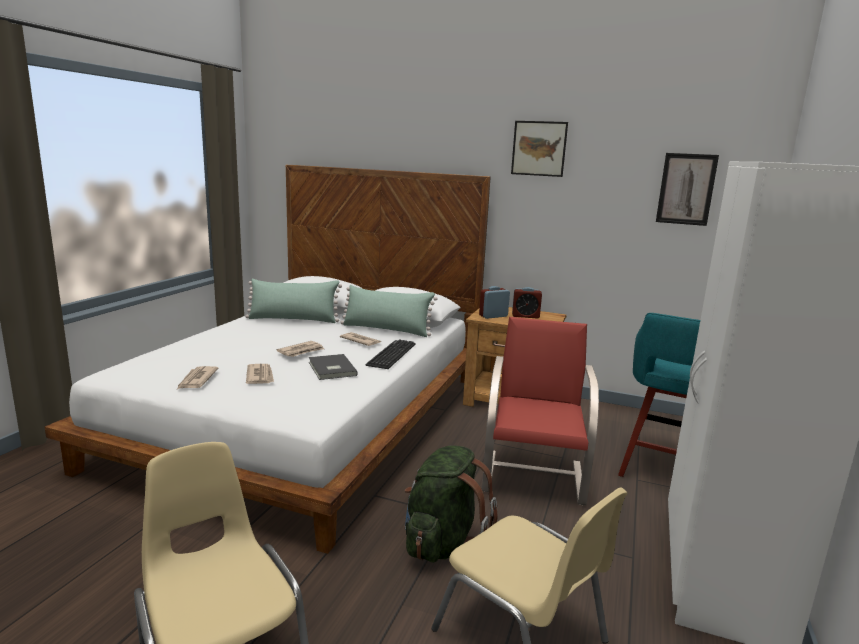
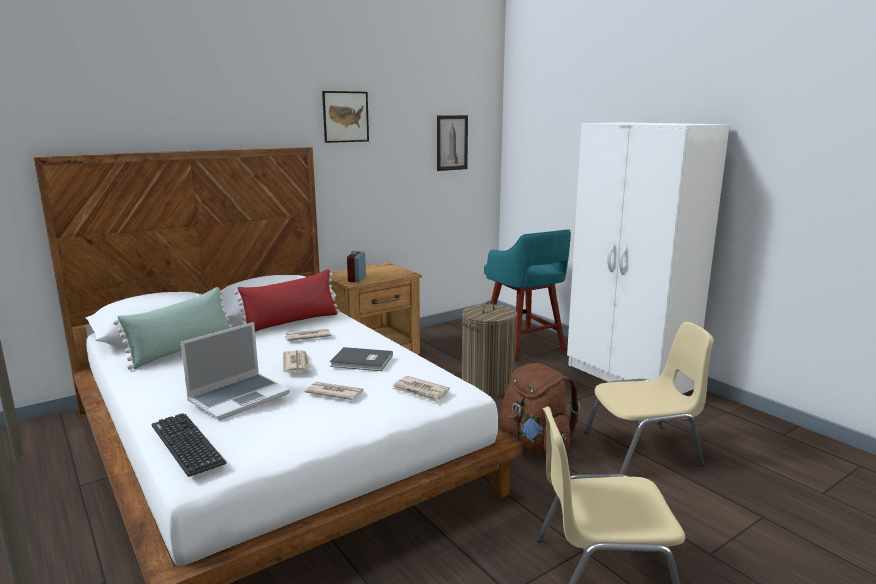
camera: 55 degrees left, 0 degrees up
newspaper [176,366,219,390] -> newspaper moved to [392,376,450,402]
green pillow [340,285,437,337] -> red pillow [234,269,340,332]
keyboard [366,339,416,369] -> keyboard moved to [151,413,226,477]
green backpack [405,445,498,563] -> brown backpack [501,363,580,454]
red chair [482,317,599,505] -> laundry basket [462,300,517,397]
alarm clock [512,287,542,319] -> none
none -> laptop [181,322,290,420]

